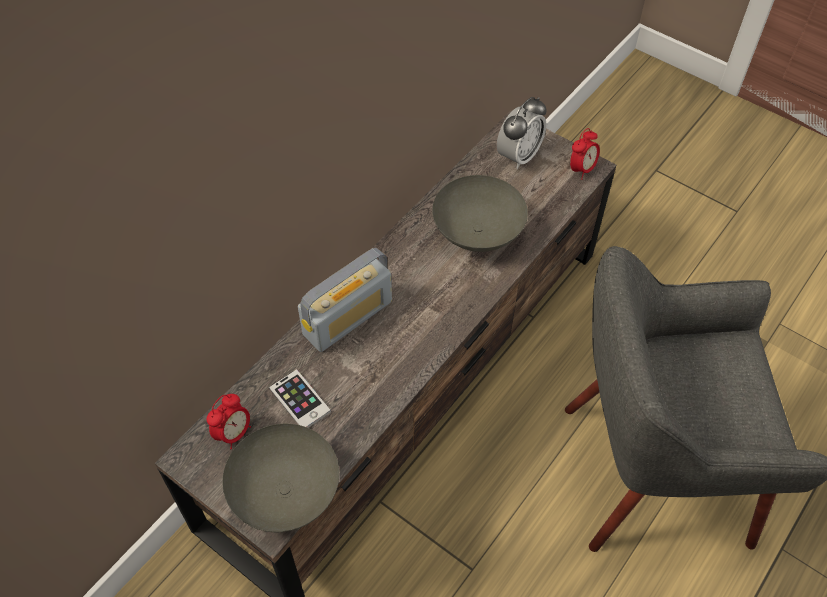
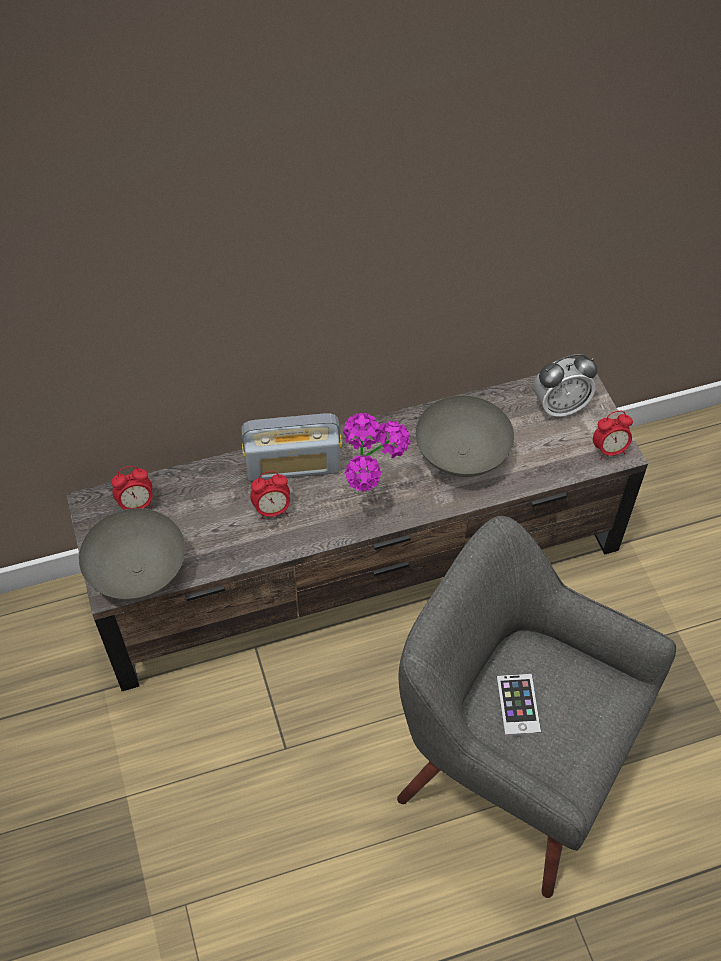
camera: 35 degrees right, 0 degrees up
phone [269,369,331,428] -> phone moved to [496,674,541,736]
none -> alarm clock [250,471,290,520]
none -> potted plant [343,413,411,492]

